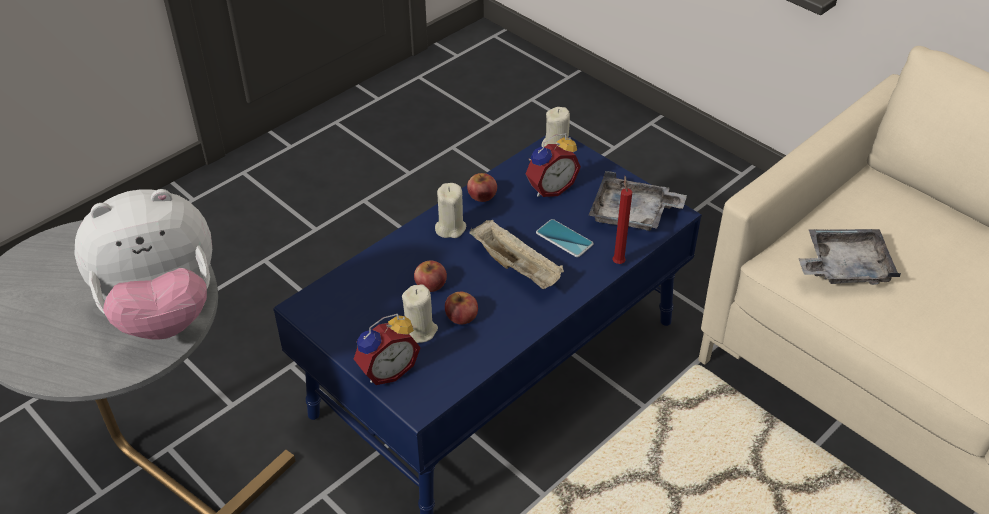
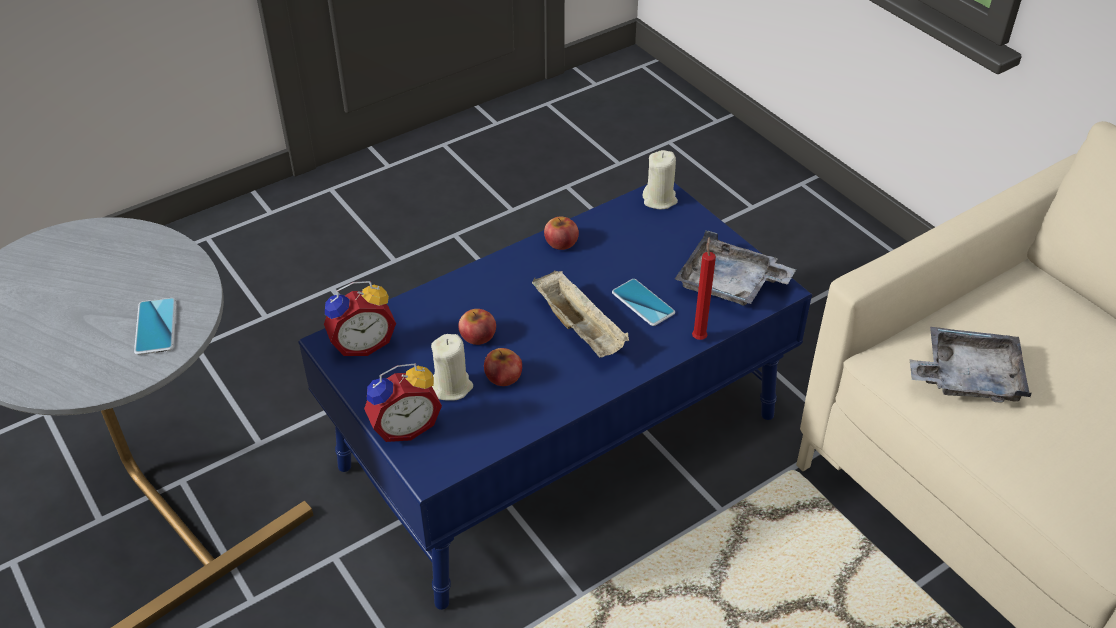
camera: 10 degrees right, 0 degrees up
plush toy [74,189,212,340] -> phone [134,298,177,355]
beige candle [435,183,466,238] -> none
alarm clock [526,133,581,197] -> alarm clock moved to [324,281,396,356]

